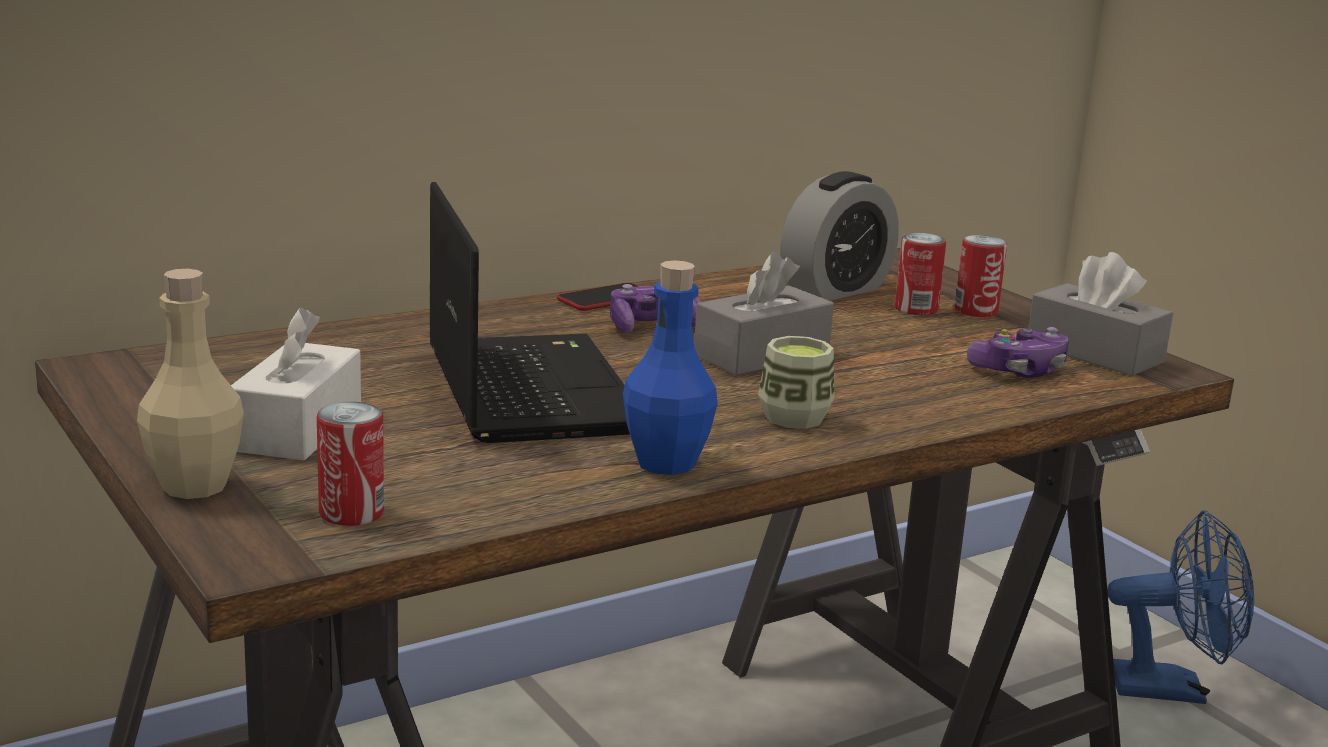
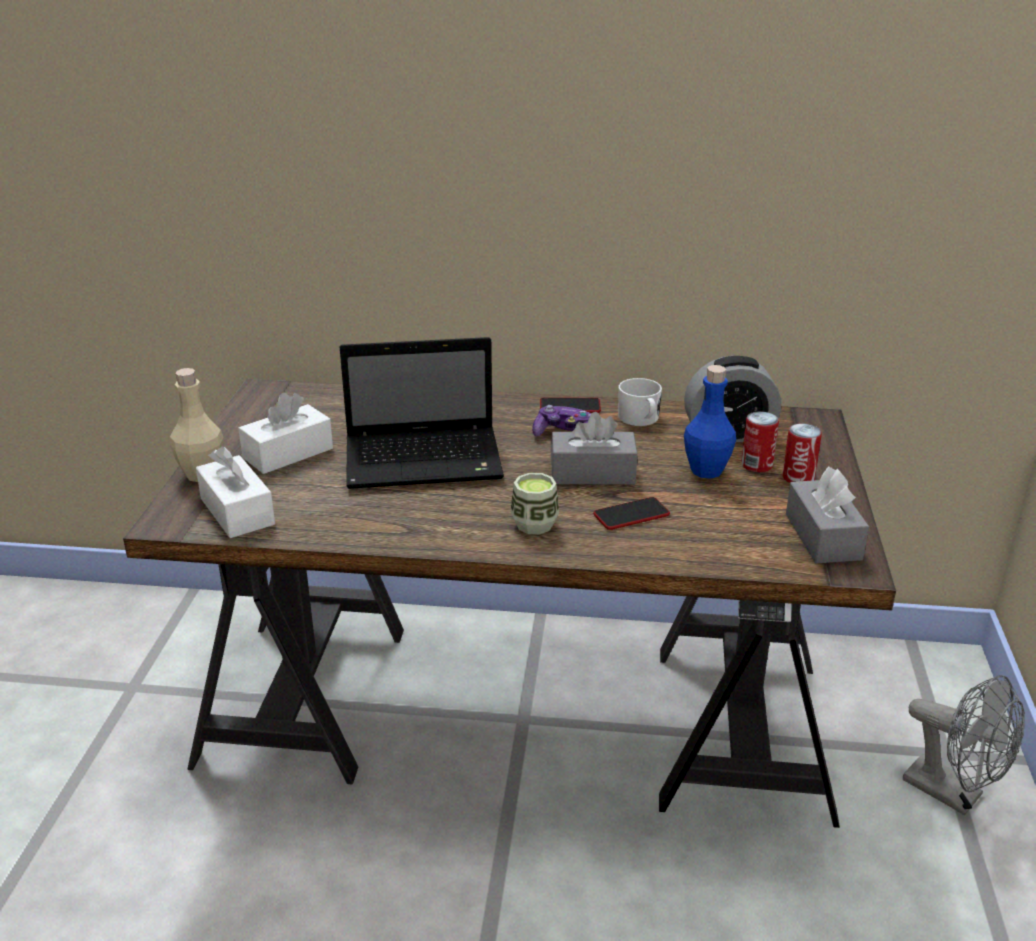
camera: 40 degrees right, 10 degrees up
can [317,402,384,526] -> white tissue box [196,446,275,538]
laptop [430,182,630,443] -> laptop turned 60 degrees clockwise [340,337,504,489]
blue bottle [623,260,718,475] -> blue bottle moved to [684,365,736,479]
game controller [967,327,1069,378] -> none
blue fan [1107,510,1254,704] -> grey fan [903,675,1025,815]
none -> phone [593,497,670,530]
none -> white mug [618,378,662,426]

